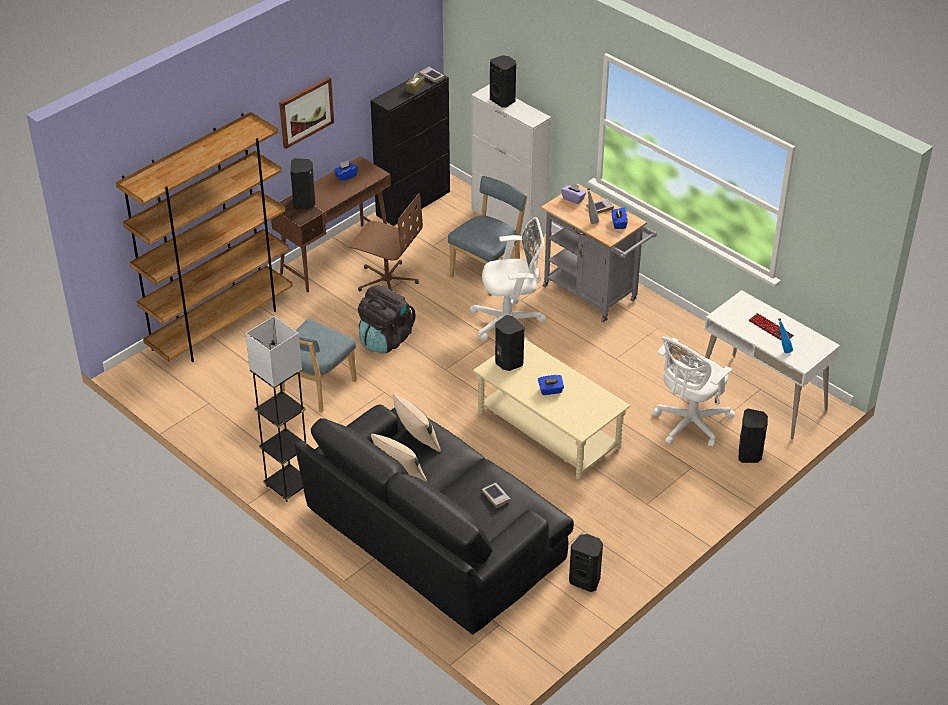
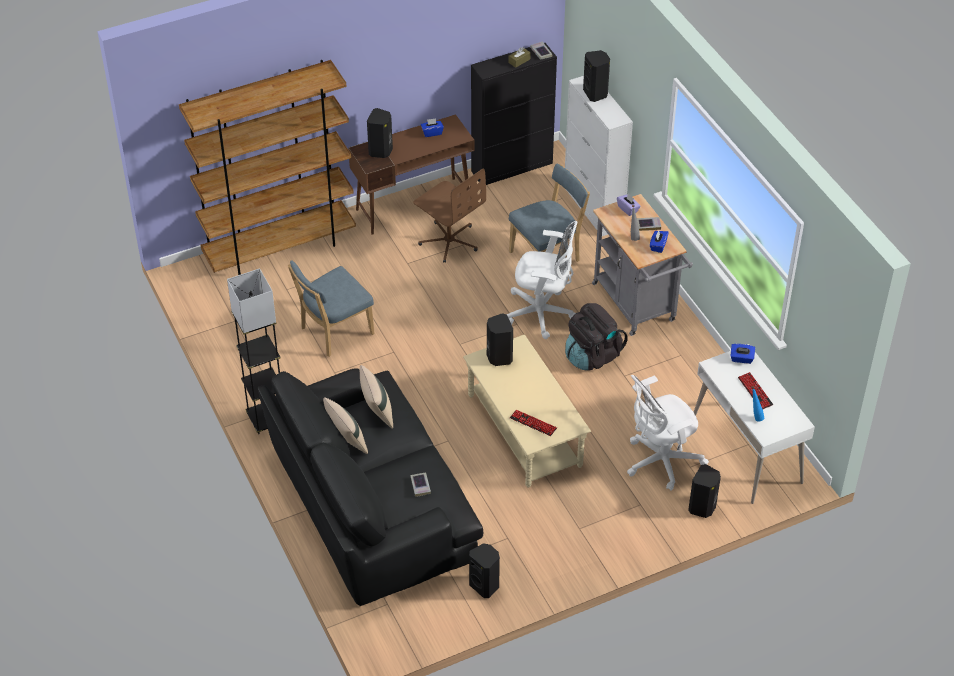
camera: 20 degrees right, 5 degrees up
picture [279,77,334,149] -> none
black backpack [358,285,416,353] -> black backpack moved to [565,303,628,371]
blue tissue box [538,375,564,395] -> blue tissue box moved to [731,344,755,364]
none -> keyboard [510,410,557,436]

